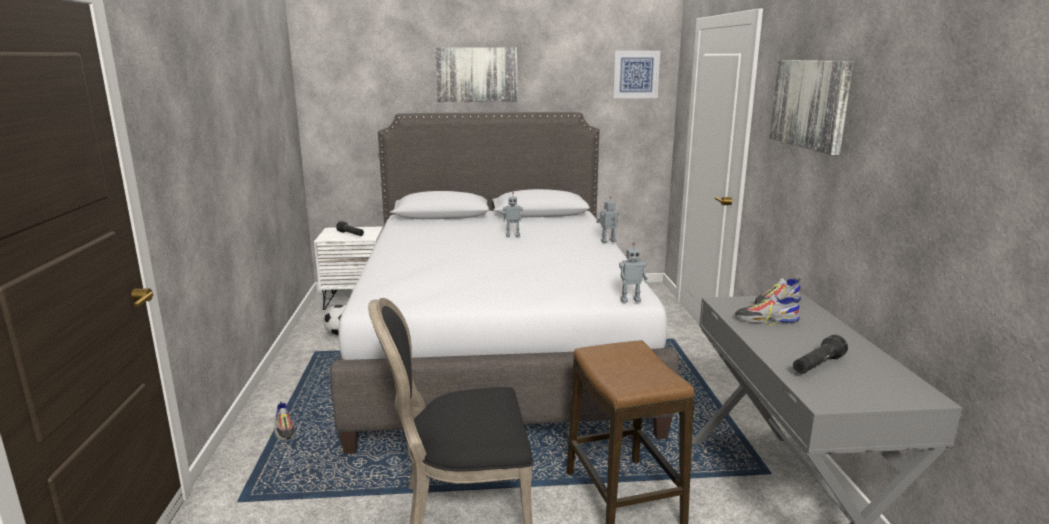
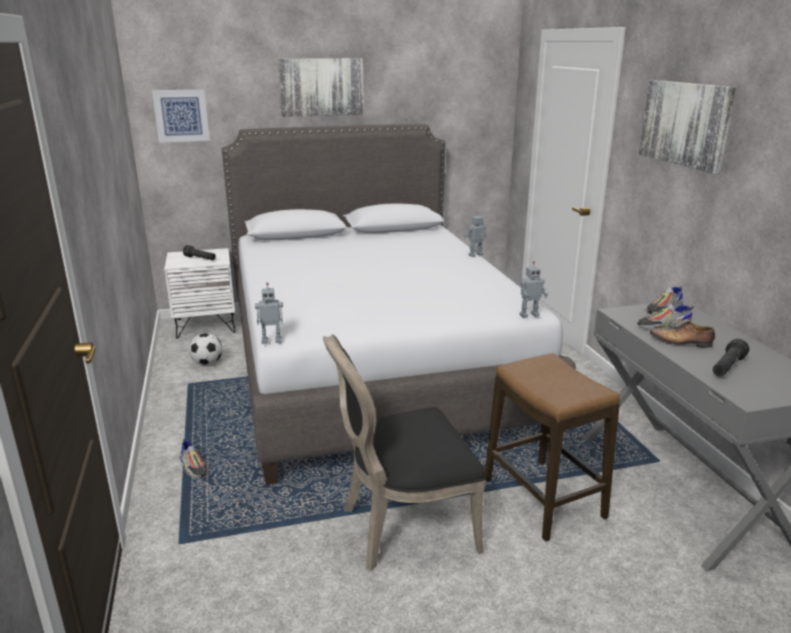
camera: 10 degrees left, 5 degrees up
toy robot [503,192,523,237] -> toy robot moved to [255,283,283,344]
picture [613,51,660,98] -> picture moved to [152,89,210,142]
none -> shoe [650,321,715,348]

